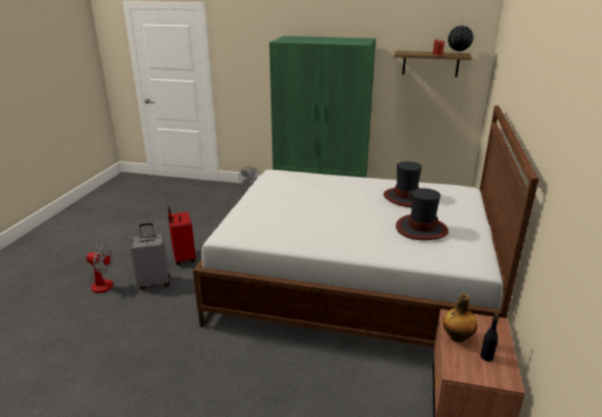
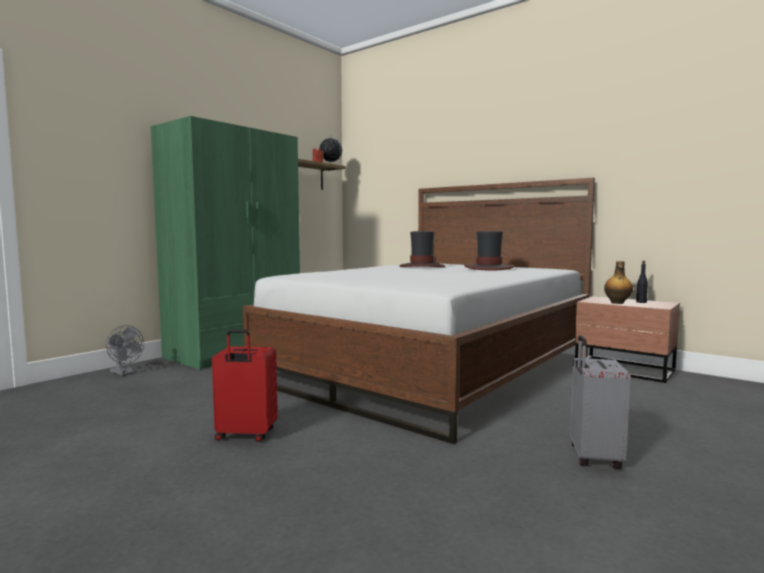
camera: 65 degrees left, 20 degrees down
fan [86,245,113,293] -> none
grey suitcase [130,223,170,290] -> grey suitcase moved to [570,335,631,469]

